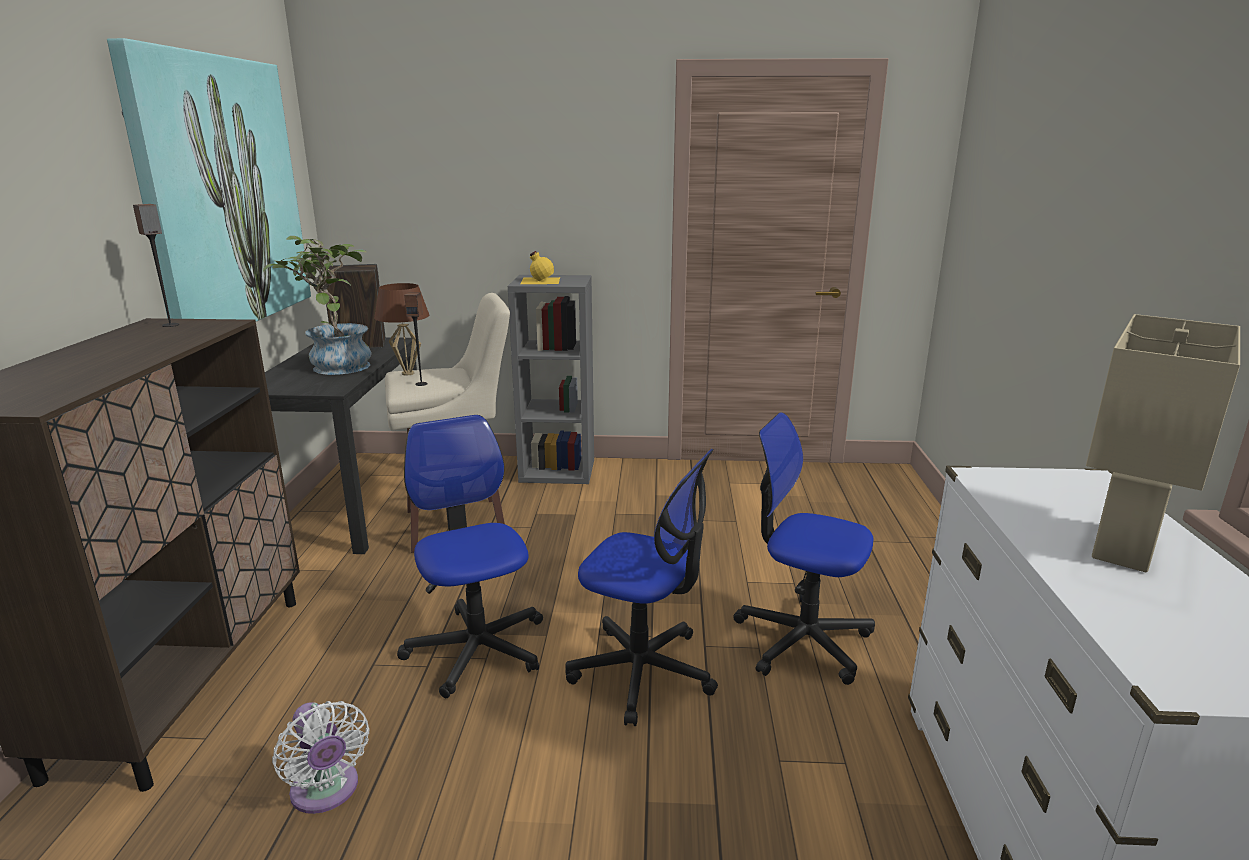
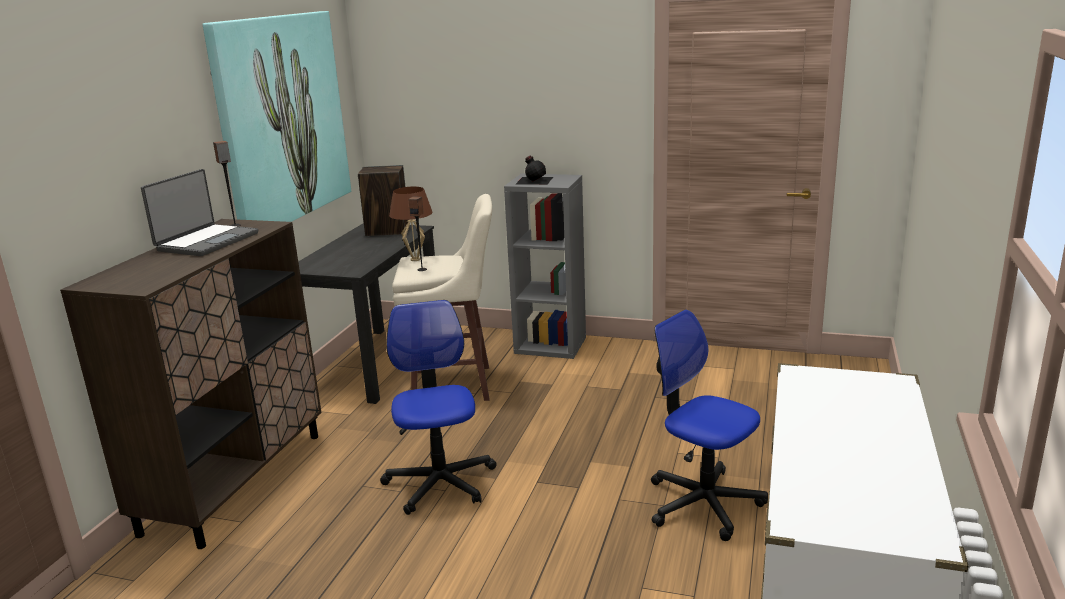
camera: 15 degrees right, 0 degrees up
potted plant [263,236,371,375] -> none
white fan [272,701,369,814] -> none
yellow bottle [521,251,560,284] -> black bottle [515,156,553,185]
office chair [565,449,718,726] -> none
beige table lamp [1086,314,1240,572] -> none
none -> laptop [141,169,258,256]

